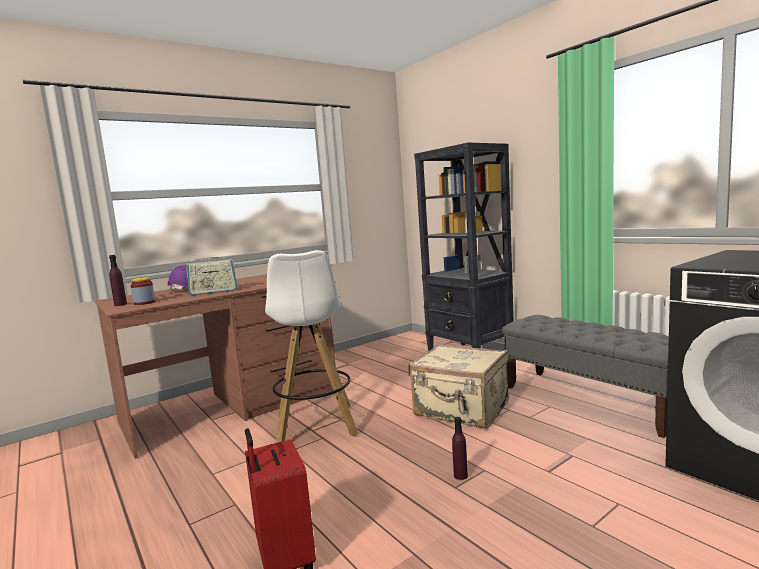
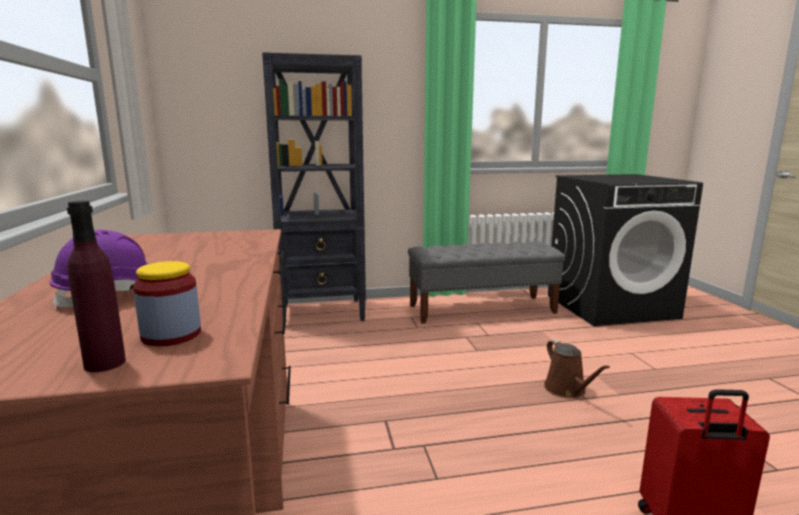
camera: 65 degrees left, 5 degrees up
radio [186,255,237,295] -> none
white stool [265,250,358,443] -> none
beige suitcase [409,344,508,429] -> none
purple bottle [452,417,468,480] -> brown watering can [544,340,610,398]

